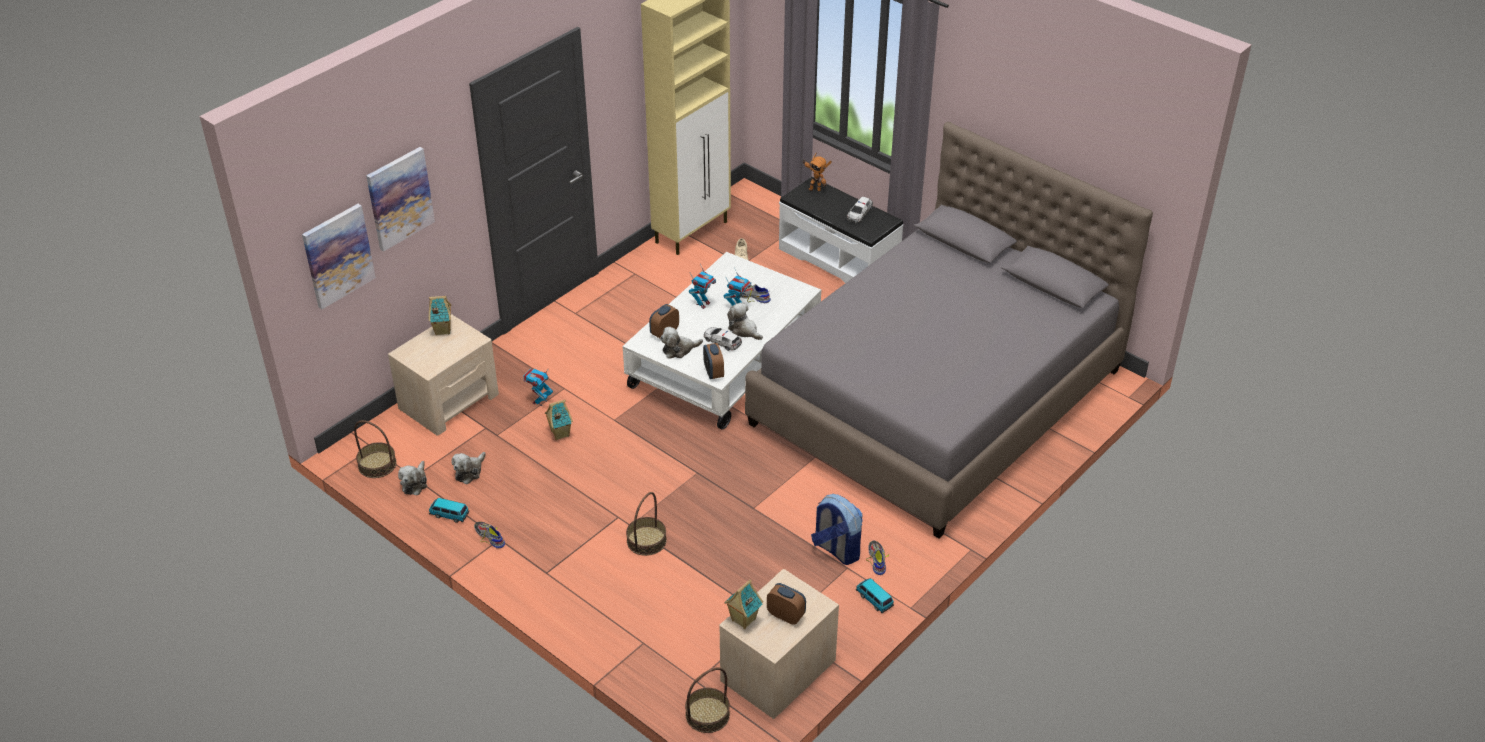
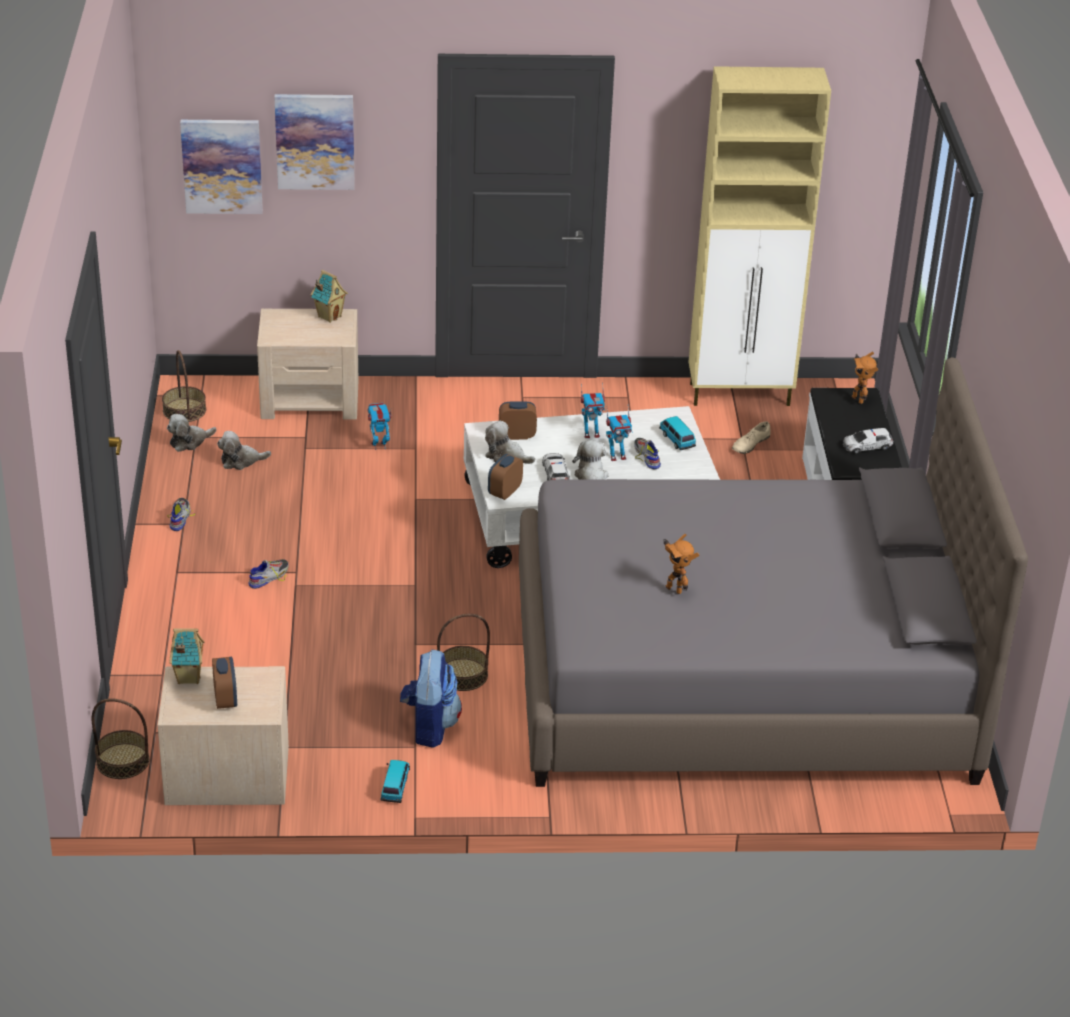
camera: 45 degrees right, 5 degrees down
toy car [429,498,469,523] -> toy car moved to [659,416,696,450]
toy house [545,400,573,440] -> none
basket [626,492,667,556] -> basket moved to [437,614,490,691]
shoe [866,540,889,575] -> shoe moved to [248,559,289,589]
none -> toy robot [663,534,699,594]

